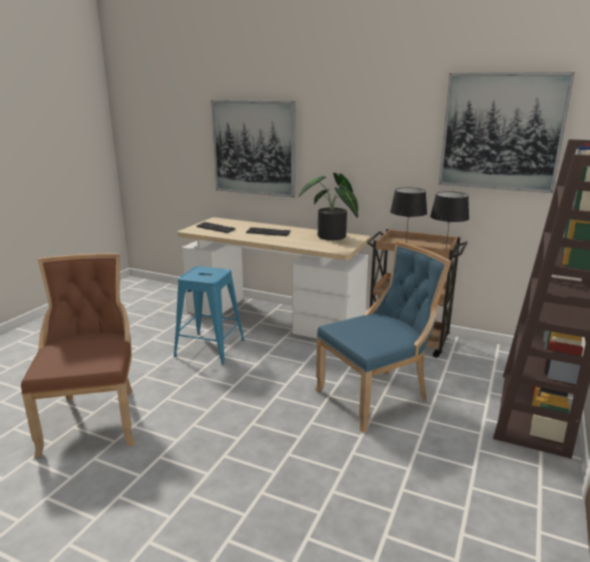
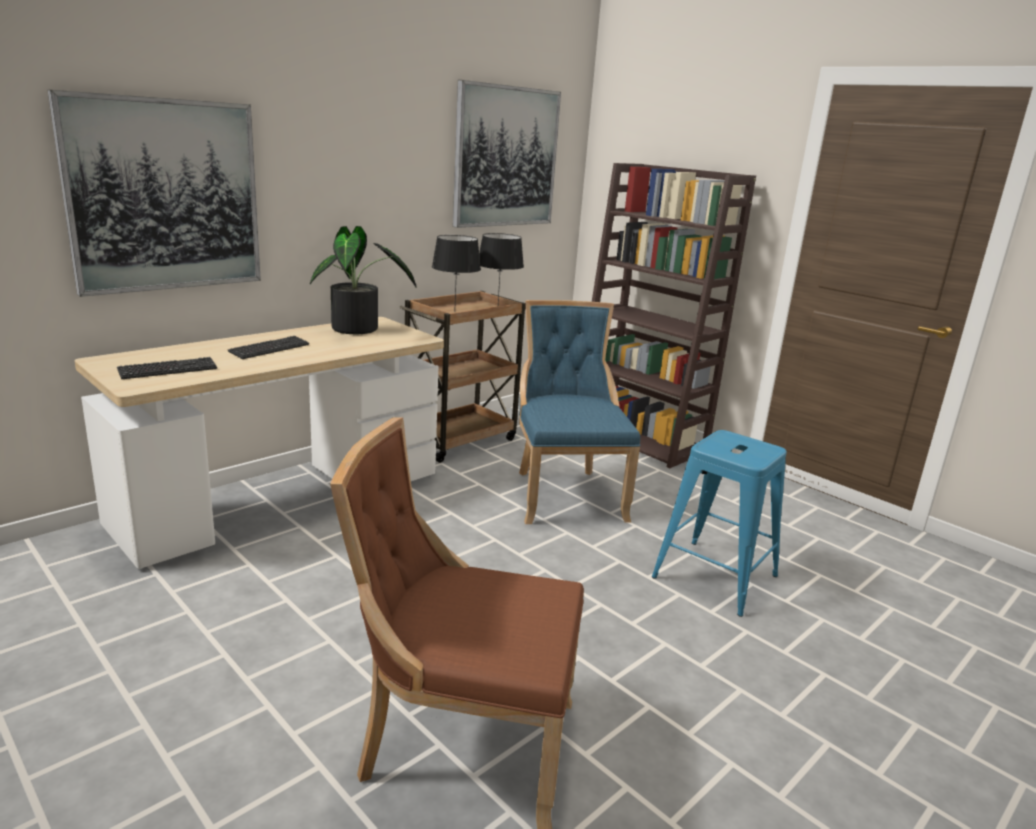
camera: 70 degrees left, 0 degrees up
blue stool [174,266,244,365] -> blue stool moved to [652,430,787,617]

